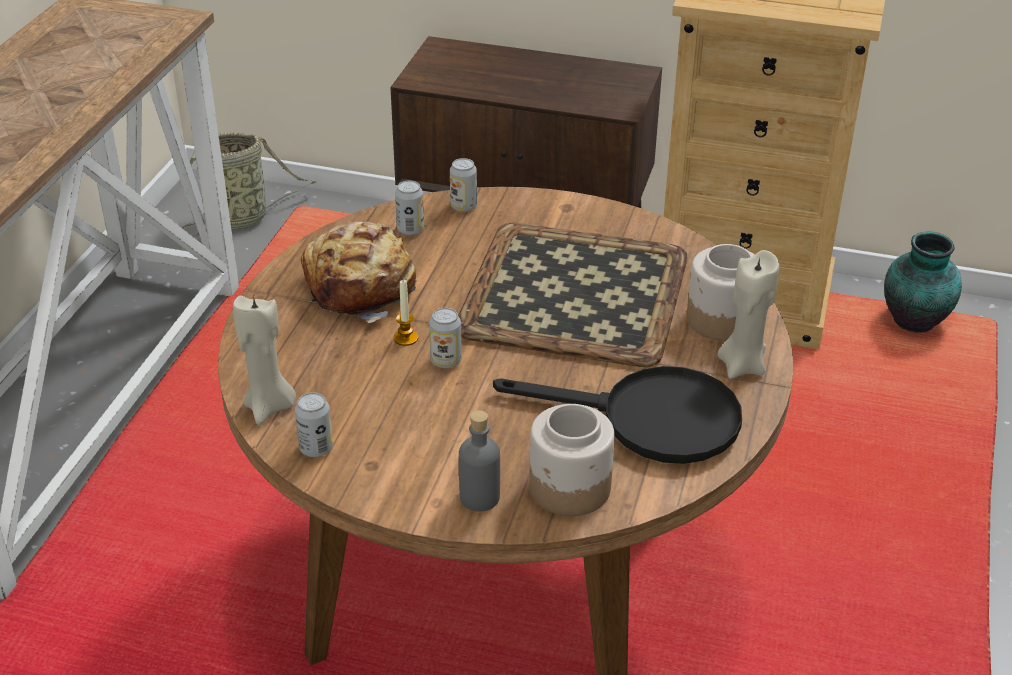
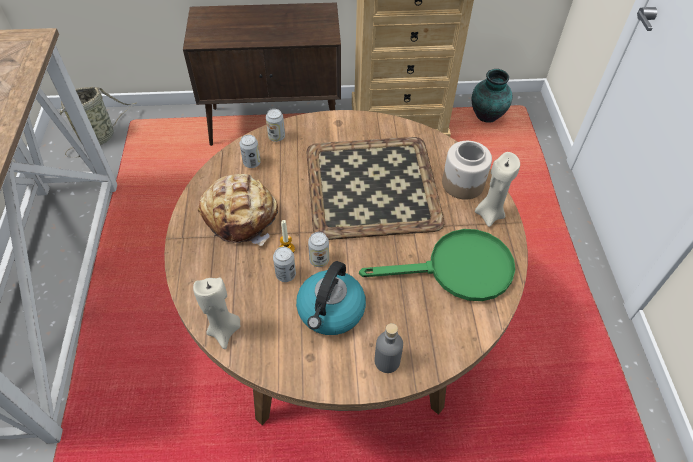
camera: 20 degrees left, 15 degrees up
can [295,392,333,457] -> can moved to [273,247,296,282]
black frying pan [493,366,742,464] -> green frying pan [359,229,515,301]
jar [529,404,615,516] -> none
none -> kettle [296,261,366,335]

